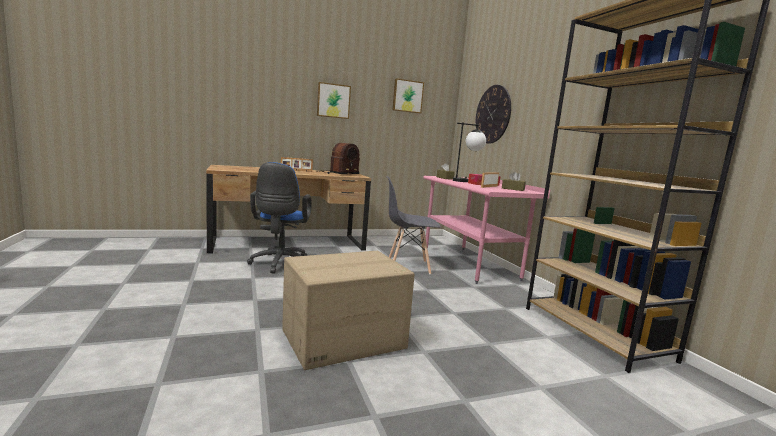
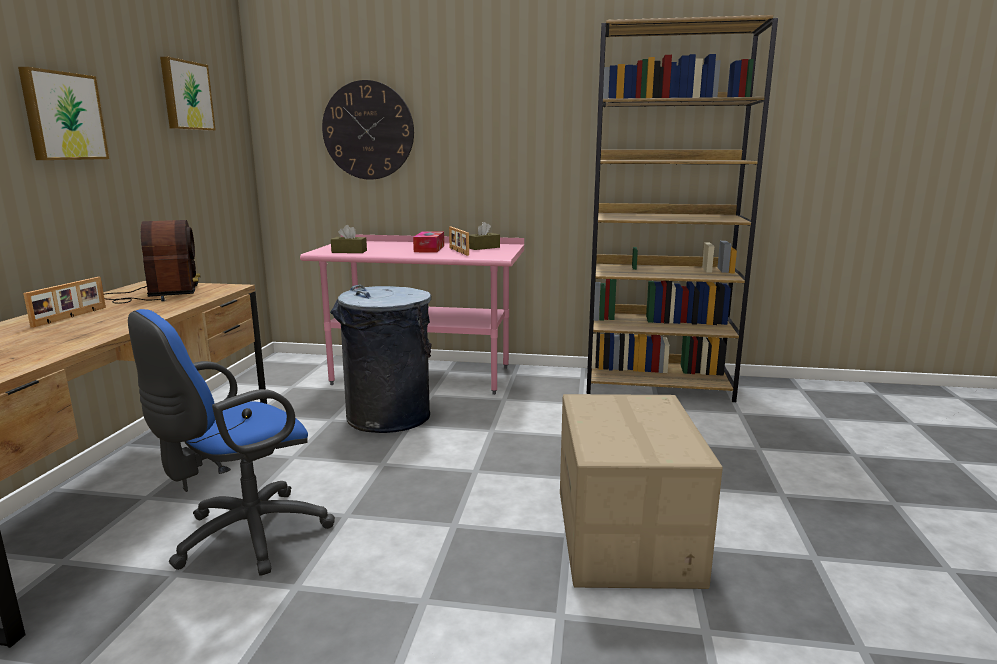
camera: 60 degrees left, 5 degrees up
blue office chair [247,162,312,273] -> blue office chair turned 105 degrees clockwise [128,309,335,576]
grey chair [386,176,441,274] -> grey trash can [330,285,432,433]
table lamp [453,122,486,182] -> none

